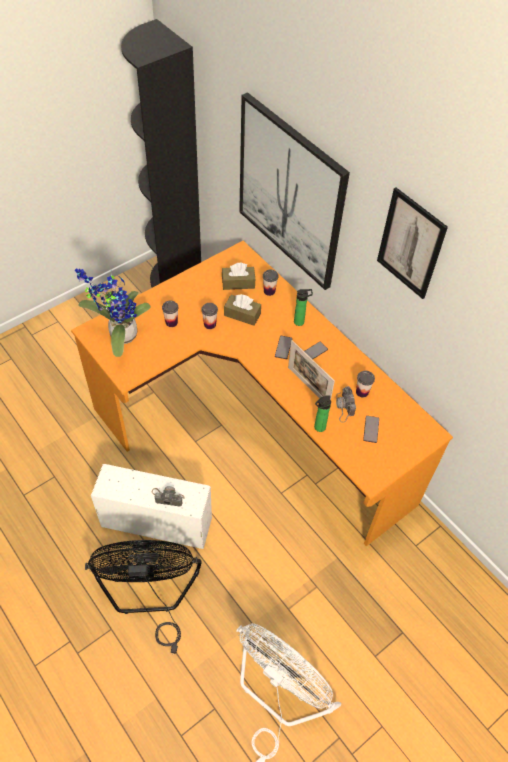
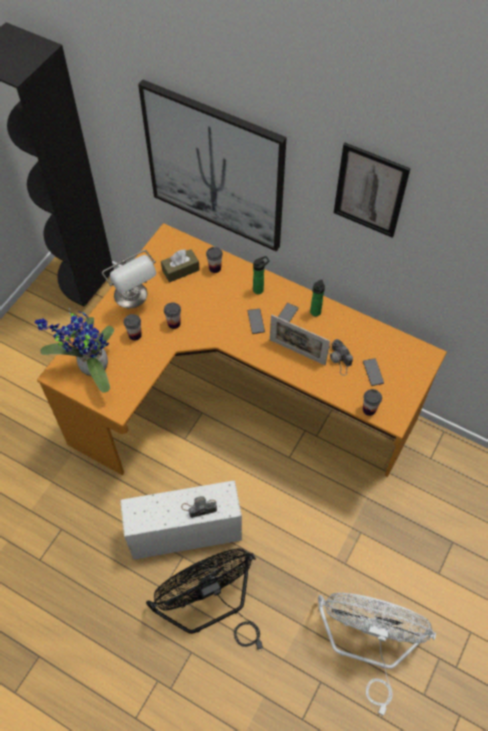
camera: 20 degrees left, 5 degrees up
brown tissue box [224,294,261,326] -> none
bottle [314,395,331,432] -> bottle moved to [310,279,325,316]
cup [356,371,375,398] -> cup moved to [363,389,382,416]
none -> white table lamp [102,250,156,308]

